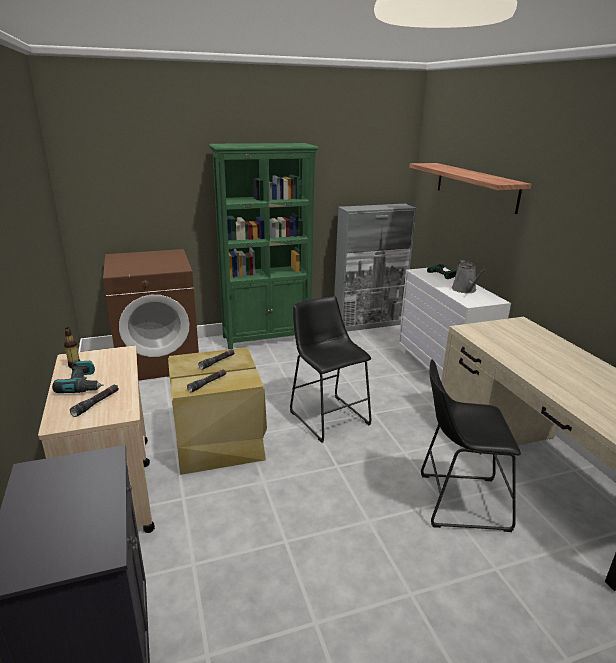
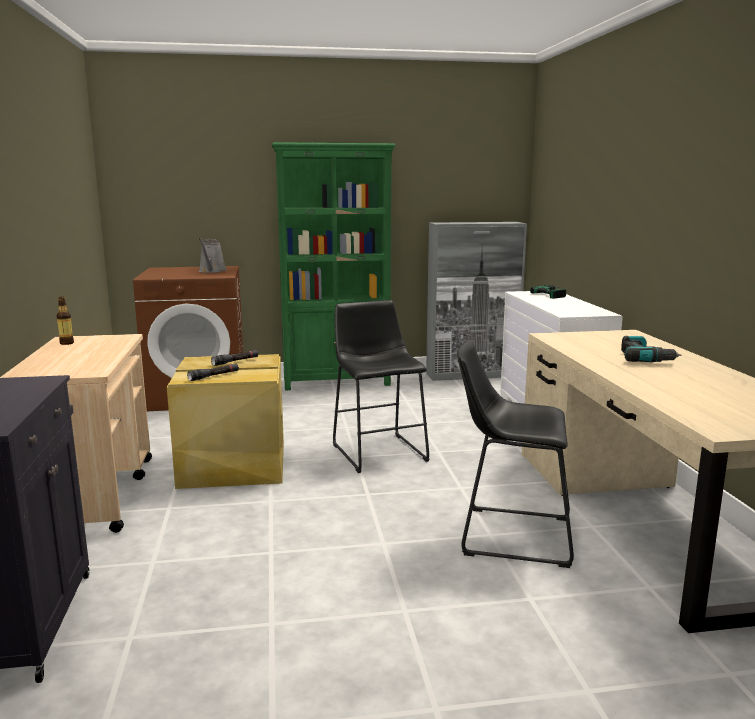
camera: 10 degrees right, 10 degrees down
power drill [52,361,103,393] -> power drill moved to [621,336,681,362]
black flashlight [70,384,119,417] -> none
shelf [409,163,532,214] -> none
grey watering can [452,260,485,293] -> grey watering can moved to [199,238,227,273]

